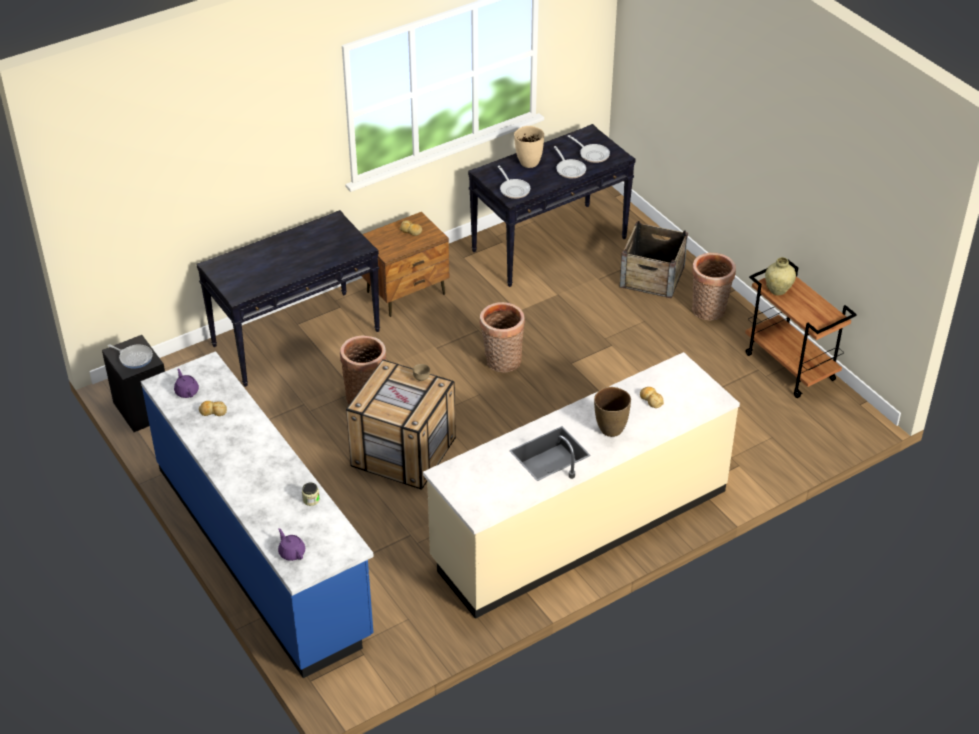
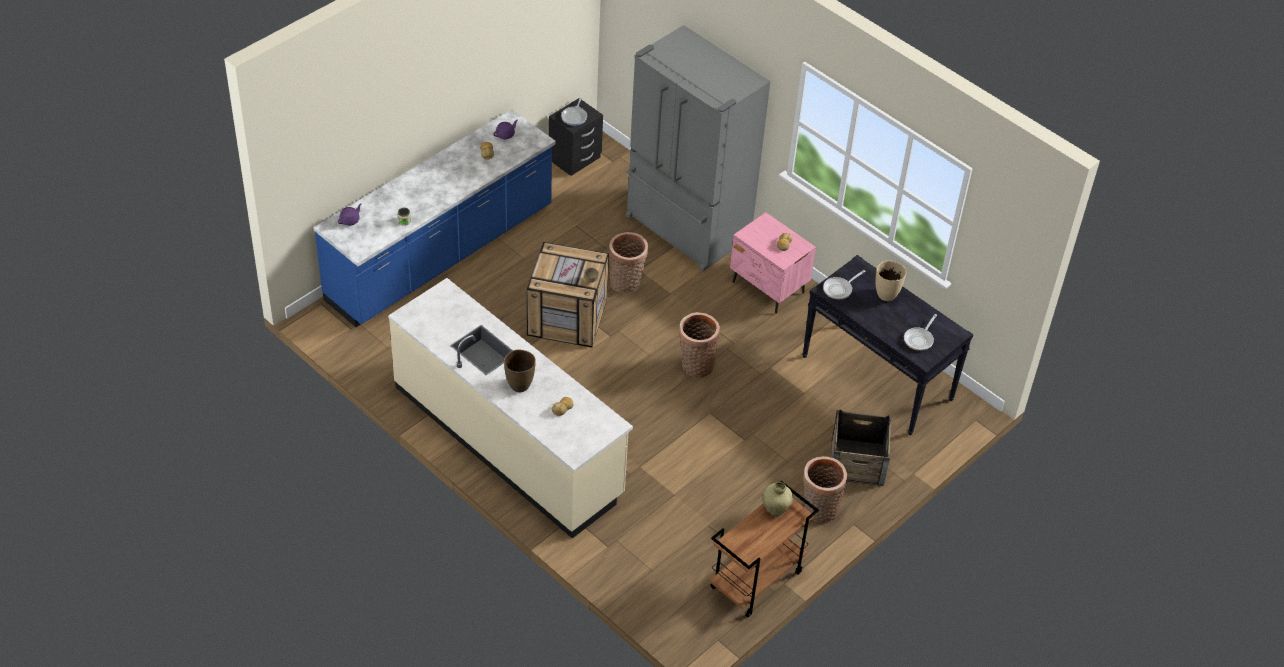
camera: 75 degrees right, 5 degrees up
black console table [196,210,380,387] -> grey fridge [626,25,770,272]
brown nightstand [362,212,449,317] -> pink nightstand [730,212,816,314]
frying pan [554,146,586,178] -> none

